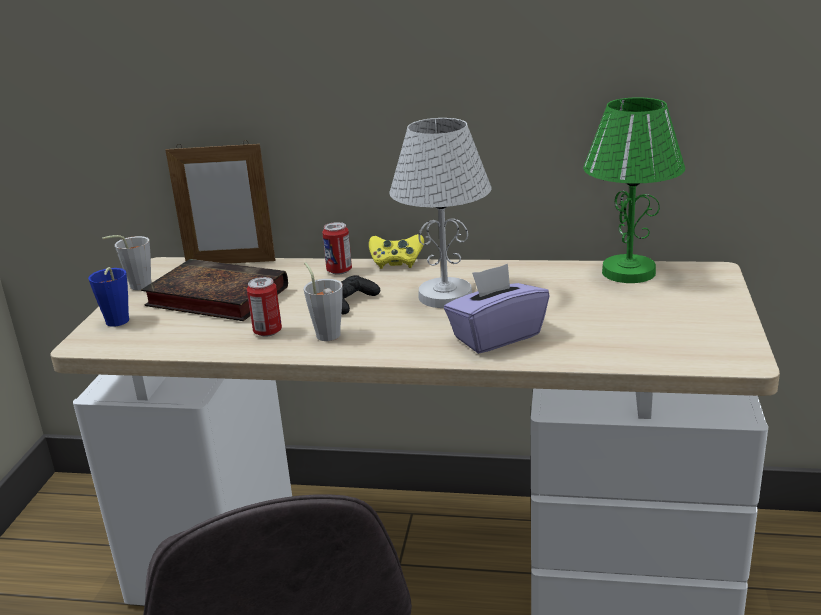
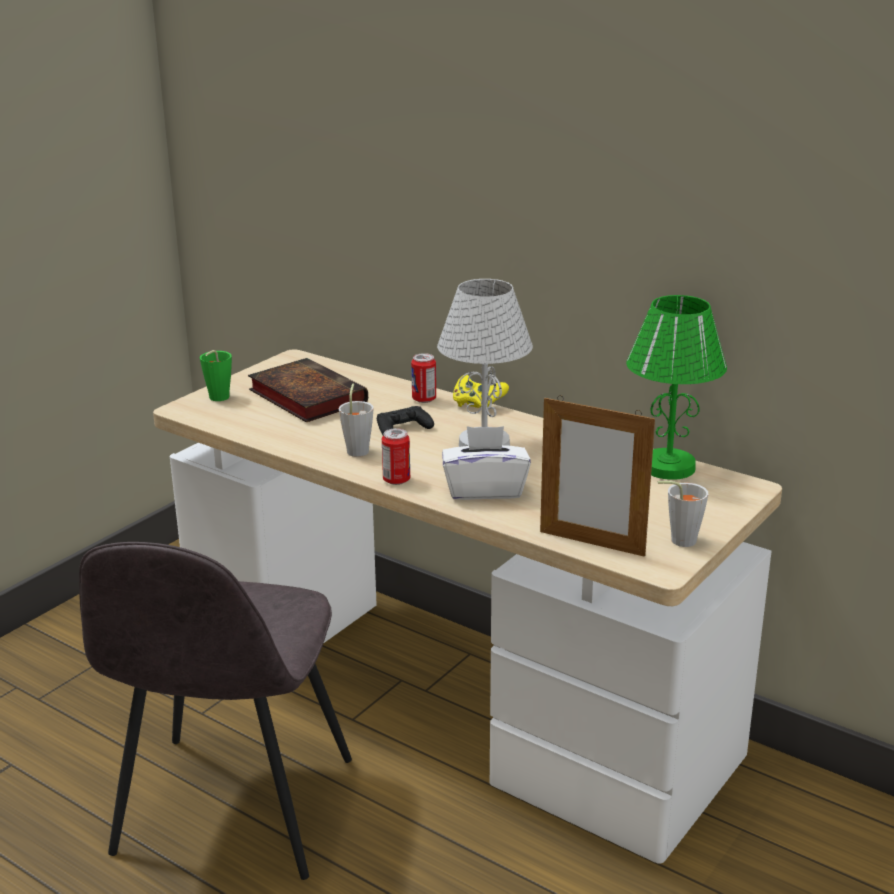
camera: 25 degrees right, 0 degrees up
blue cup [88,267,129,327] -> green cup [200,350,232,401]
grey cup [102,235,151,290] -> grey cup moved to [657,481,708,547]
picture frame [165,140,276,264] -> picture frame moved to [540,395,655,557]
can [247,277,282,337] -> can moved to [382,428,410,485]
purple tissue box [444,264,550,354] -> white tissue box [442,426,531,500]

